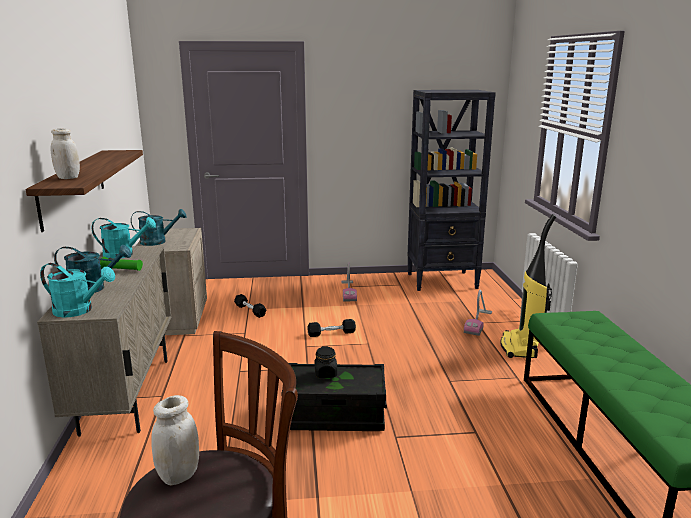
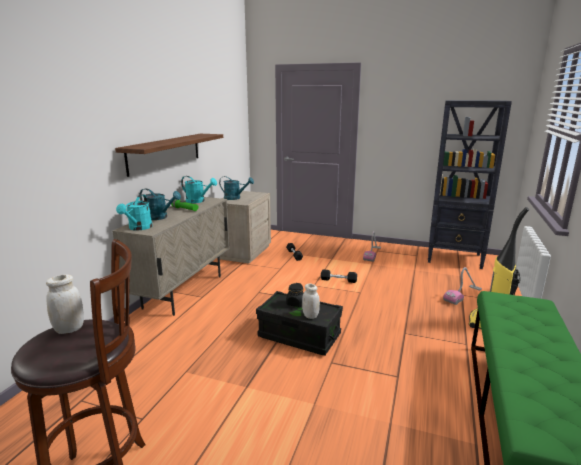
camera: 25 degrees right, 0 degrees up
turquoise watering can [40,263,115,317] -> turquoise watering can turned 60 degrees clockwise [116,194,153,231]
white jar [51,128,80,179] -> white jar moved to [302,284,320,319]

